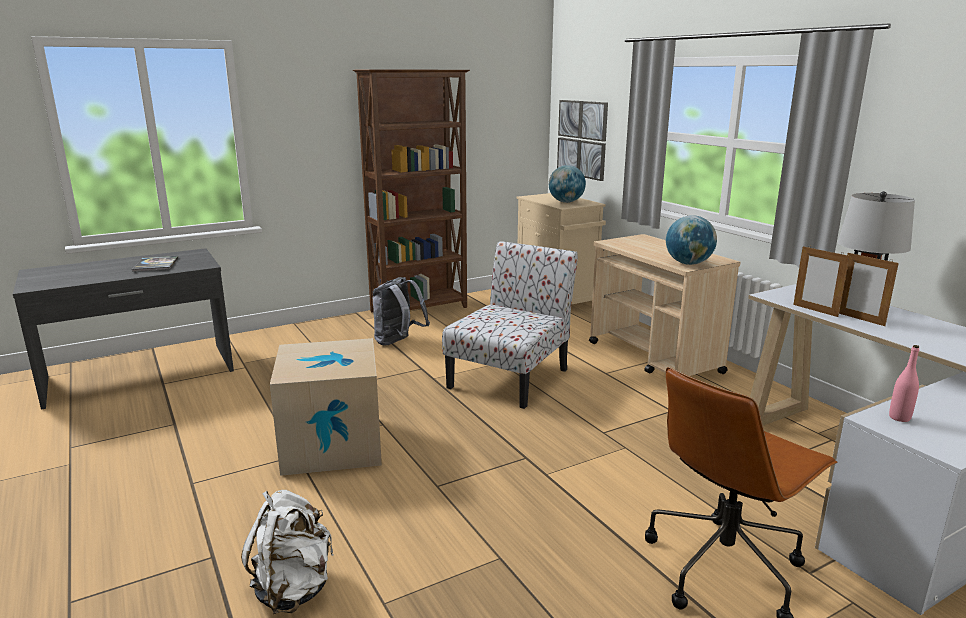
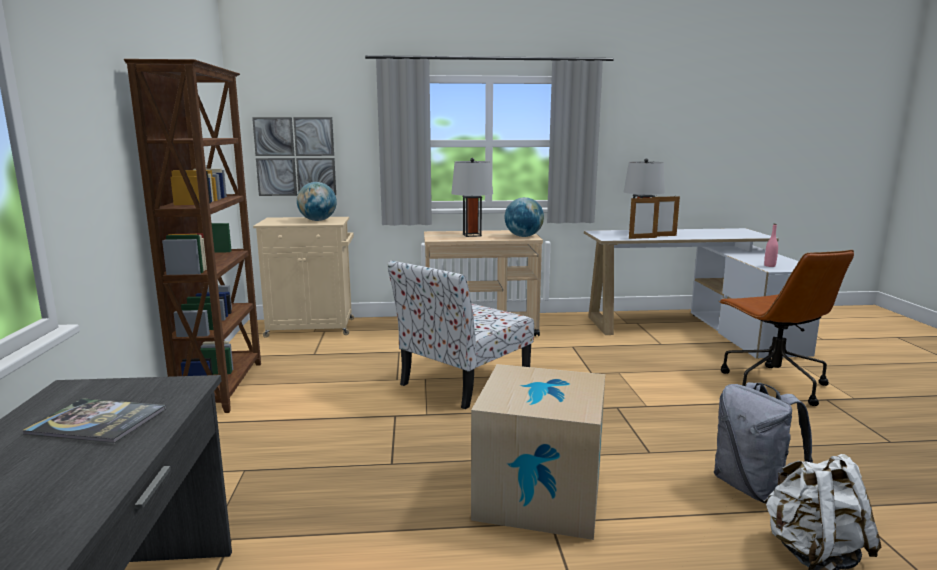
camera: 65 degrees left, 5 degrees down
grey backpack [373,277,430,346] -> grey backpack moved to [714,382,813,503]
chair [442,241,578,409] -> chair turned 105 degrees counterclockwise [388,261,534,409]
none -> grey table lamp [451,158,493,237]

